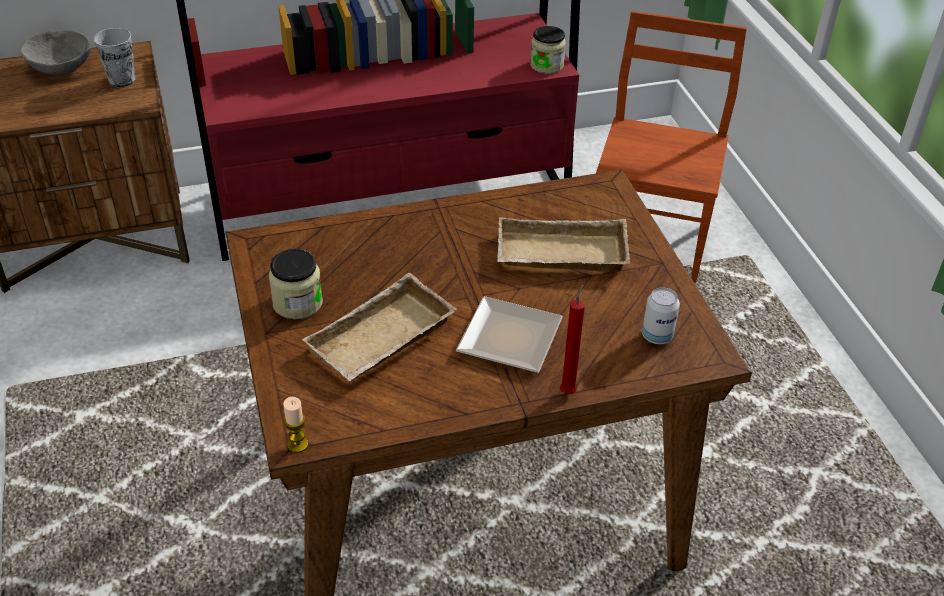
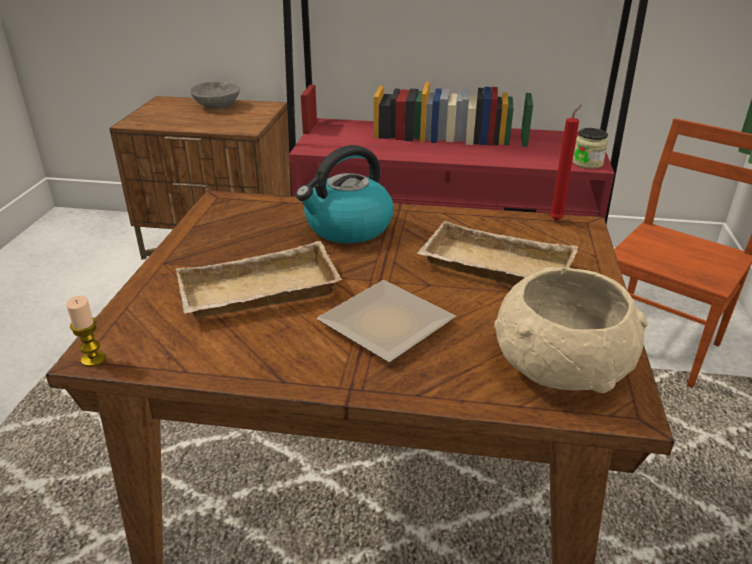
camera: 25 degrees right, 10 degrees down
cup [94,28,135,87] -> none
jar [269,249,323,319] -> none
red candle [560,284,585,394] -> red candle moved to [550,105,582,220]
can [642,288,680,344] -> beige bowl [494,267,648,393]
none -> kettle [296,145,393,243]

